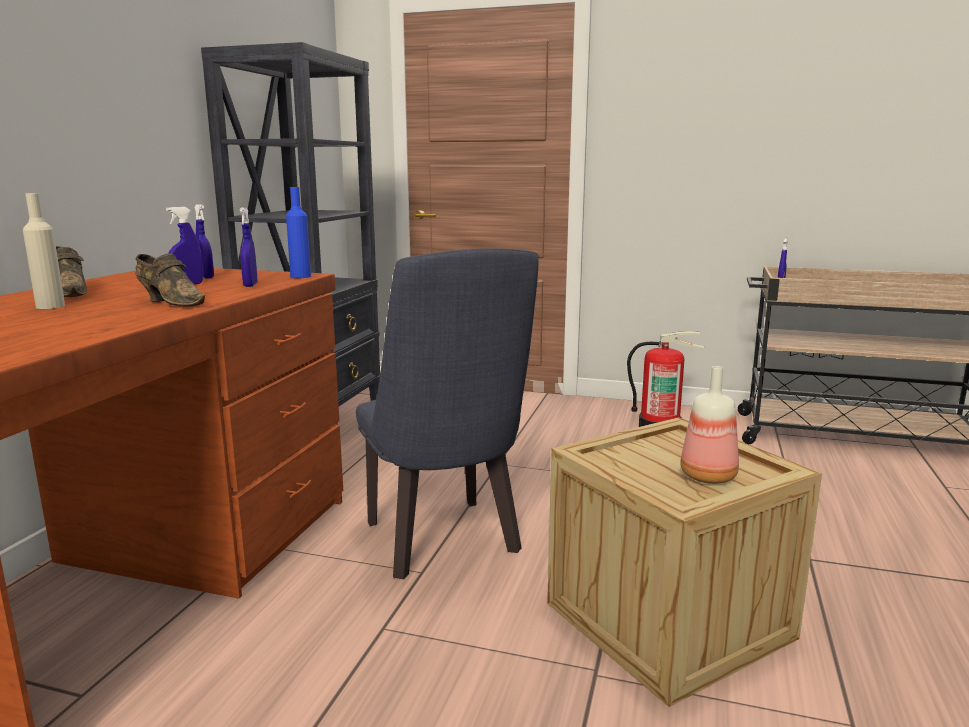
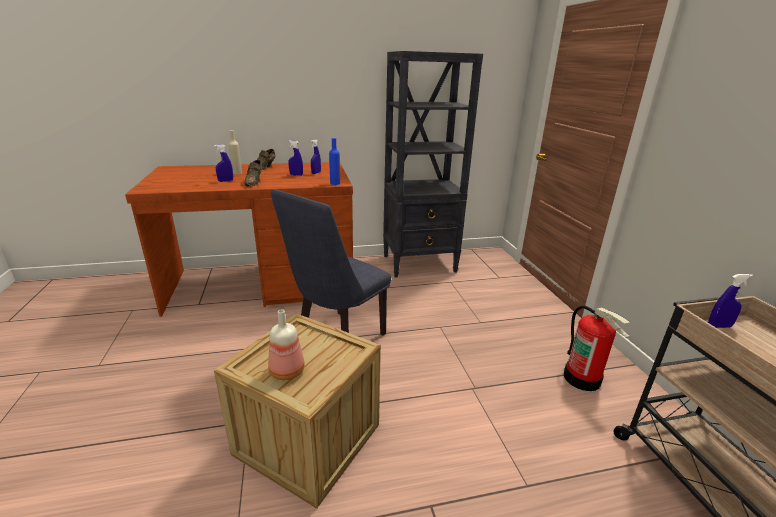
camera: 60 degrees right, 10 degrees up
blue spray bottle [240,207,257,287] -> blue spray bottle moved to [214,144,233,182]

